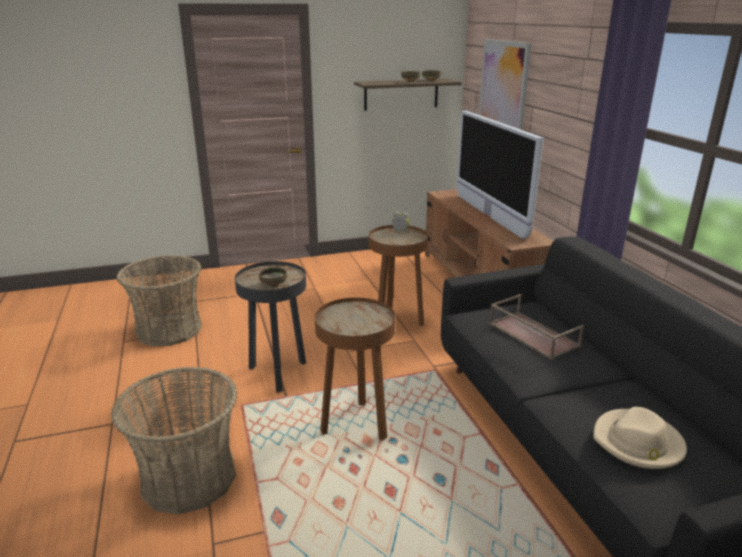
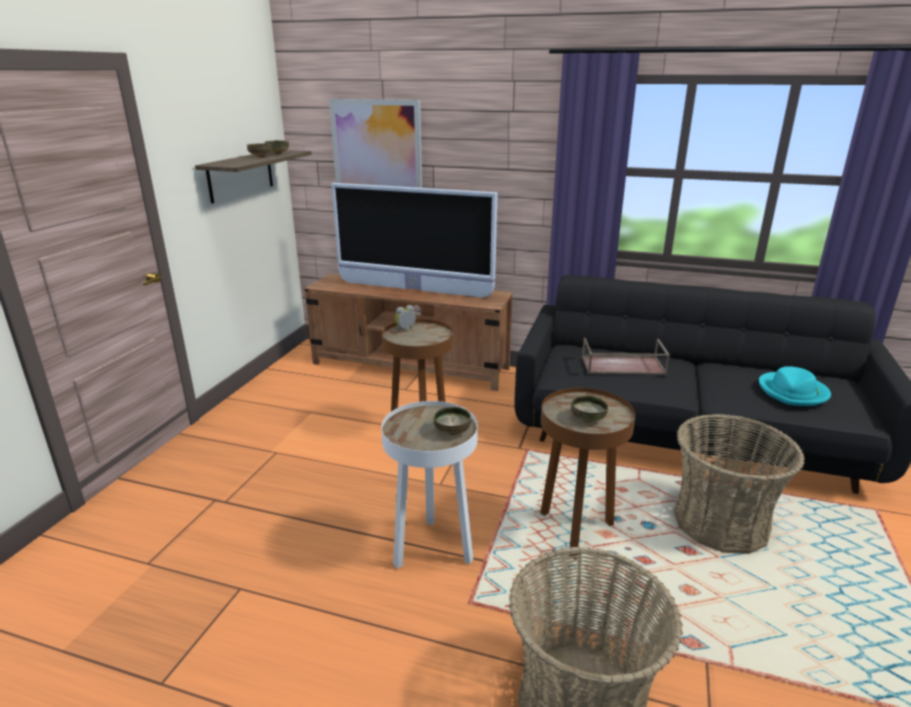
camera: 55 degrees left, 0 degrees up
basket [116,255,202,346] -> basket moved to [673,414,805,554]
black side table [235,261,306,392] -> white side table [381,401,478,569]
beige hat [593,407,687,469] -> turquoise hat [759,366,831,406]
none -> bowl [571,395,608,423]

